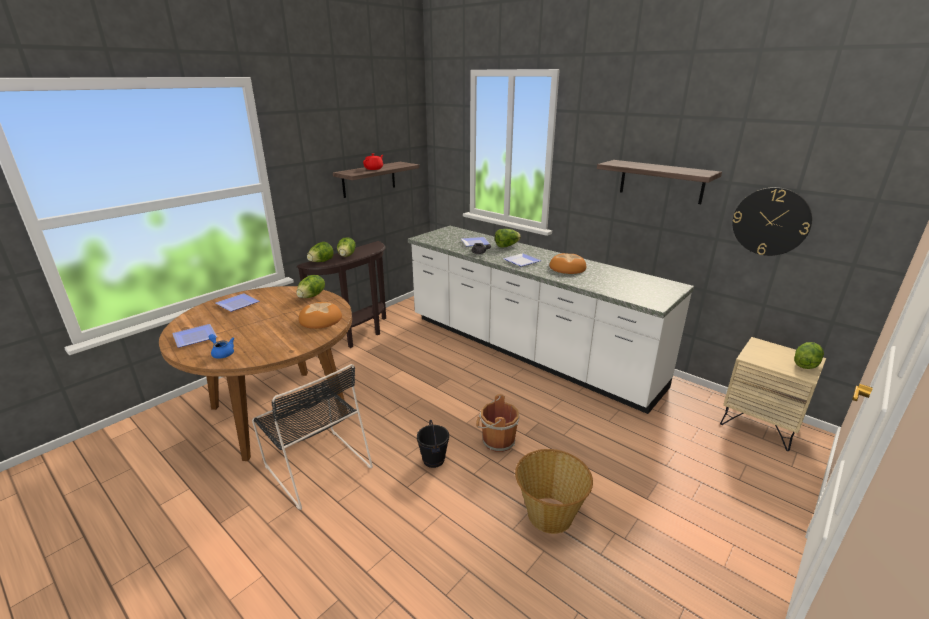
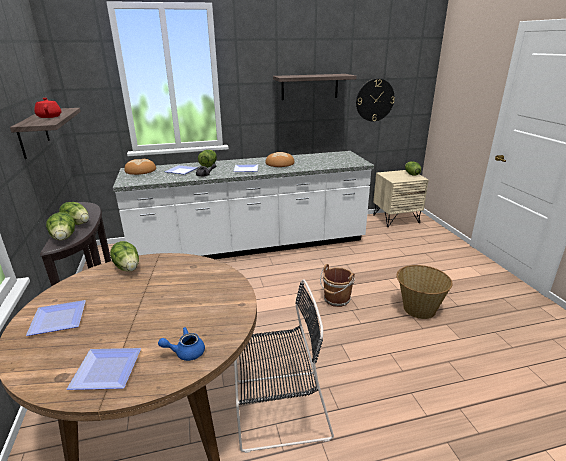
camera: 55 degrees left, 0 degrees up
bread [299,302,342,329] -> bread moved to [124,159,156,175]
black bucket [417,420,449,468] -> none

